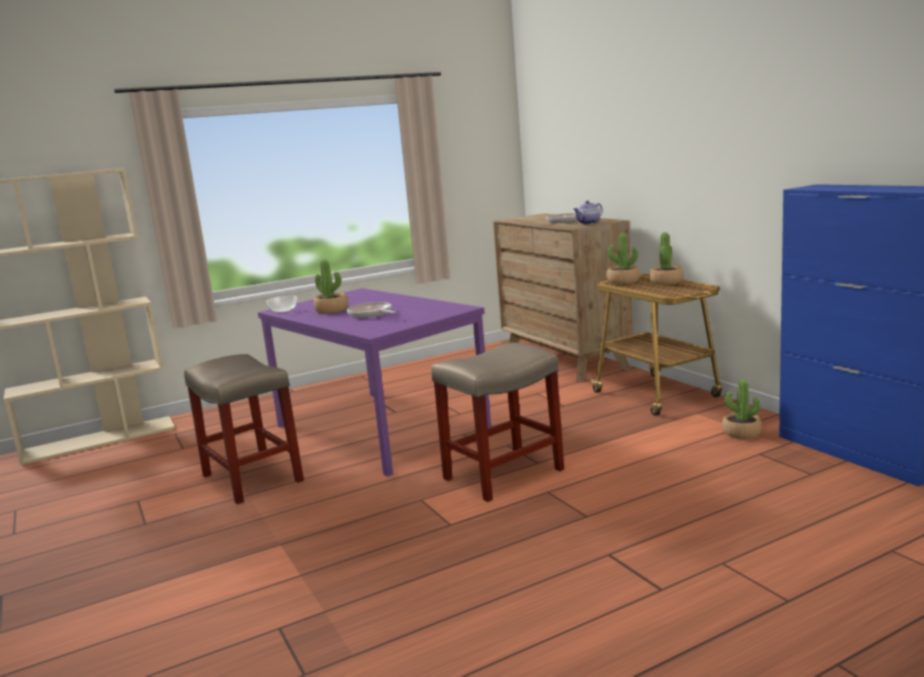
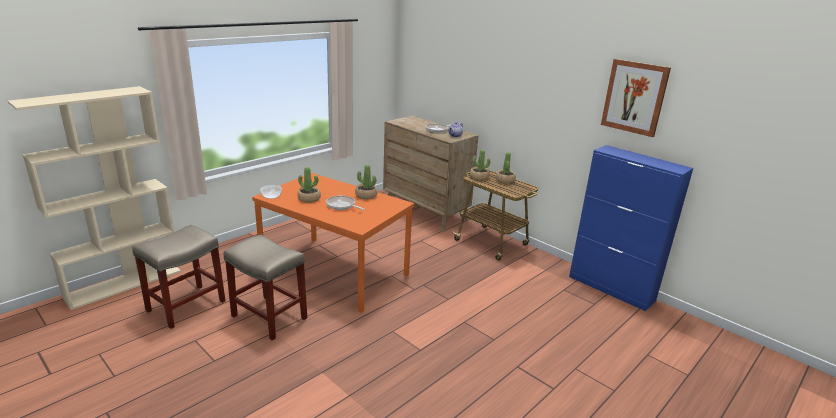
camera: 20 degrees left, 10 degrees up
purple dining table [258,288,491,477] -> orange dining table [252,173,414,313]
beige stool [431,343,564,502] -> beige stool moved to [132,225,225,329]
potted plant [722,379,762,439] -> potted plant moved to [355,164,378,199]
none -> picture [601,59,671,137]

